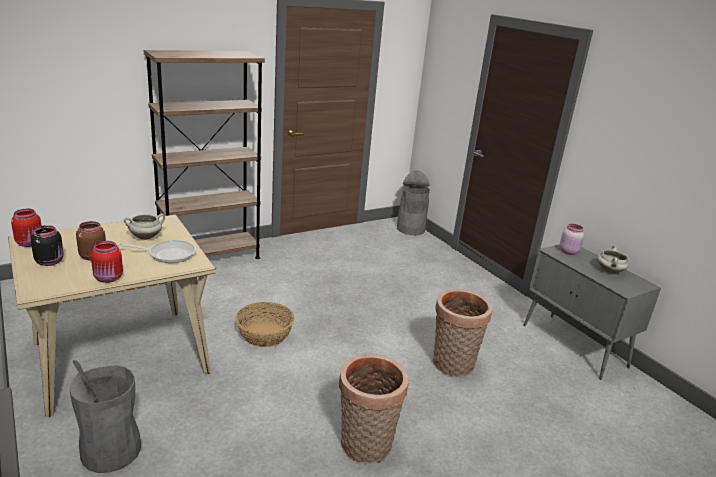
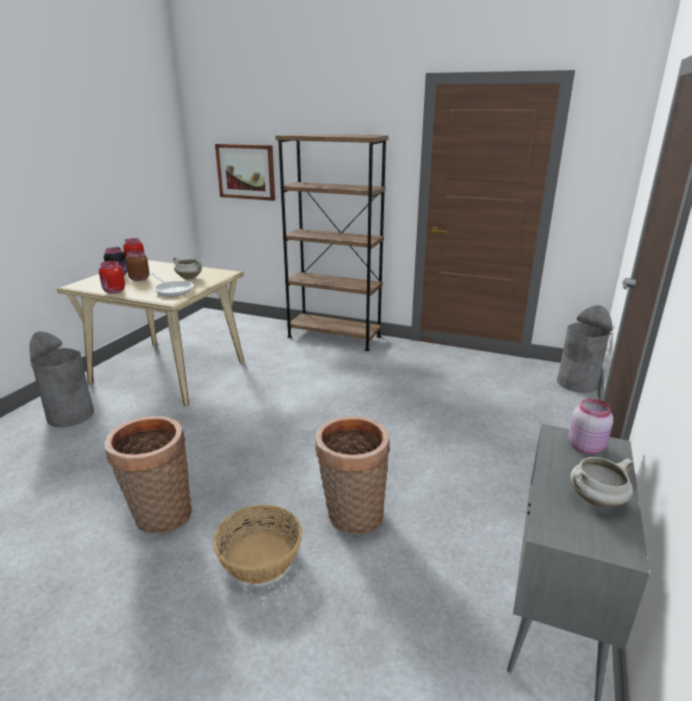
camera: 55 degrees right, 0 degrees up
basket [235,302,294,347] -> basket moved to [213,505,302,584]
none -> picture [215,144,275,201]

